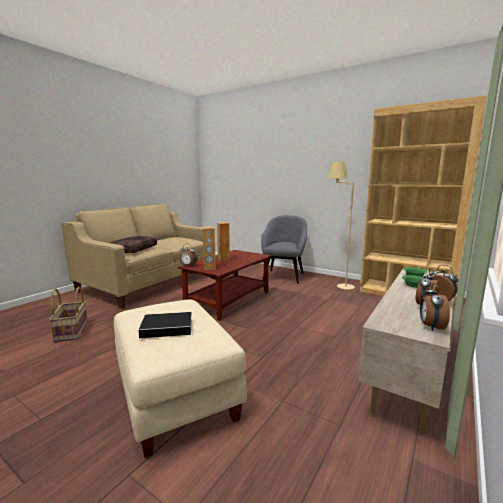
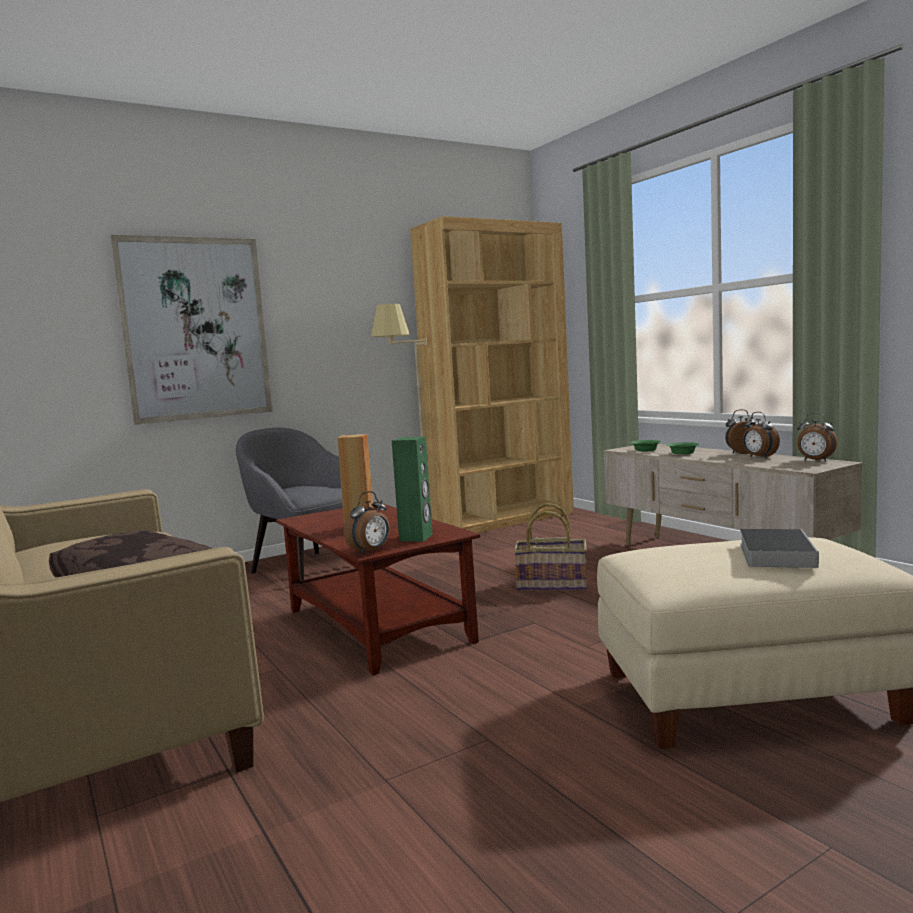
camera: 65 degrees left, 5 degrees down
basket [49,287,87,342] -> basket moved to [513,503,587,591]
brown speaker [203,227,216,270] -> green speaker [392,436,433,542]
none -> picture [110,235,273,425]

